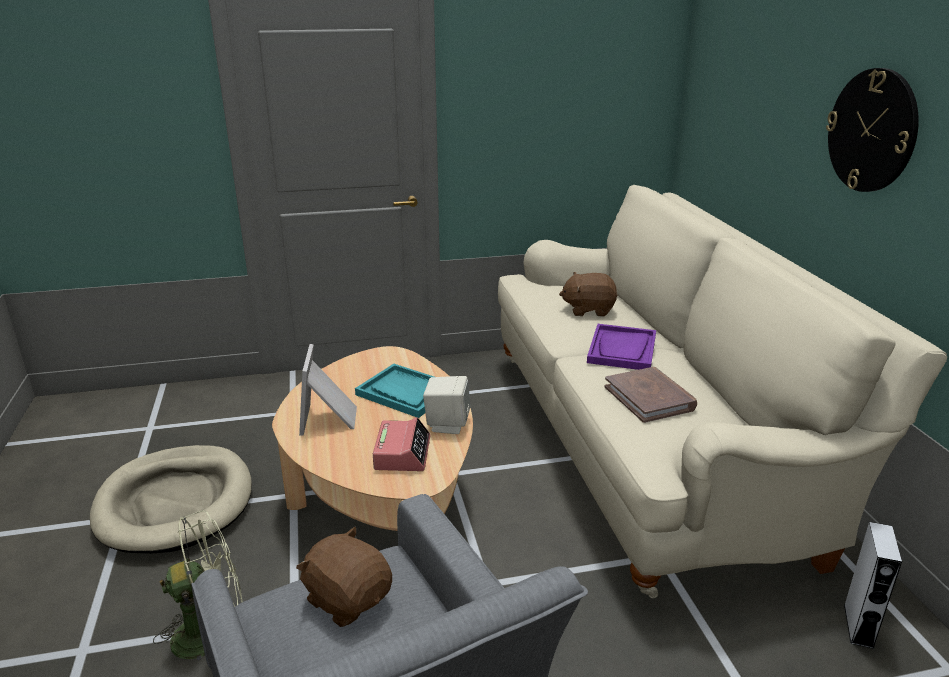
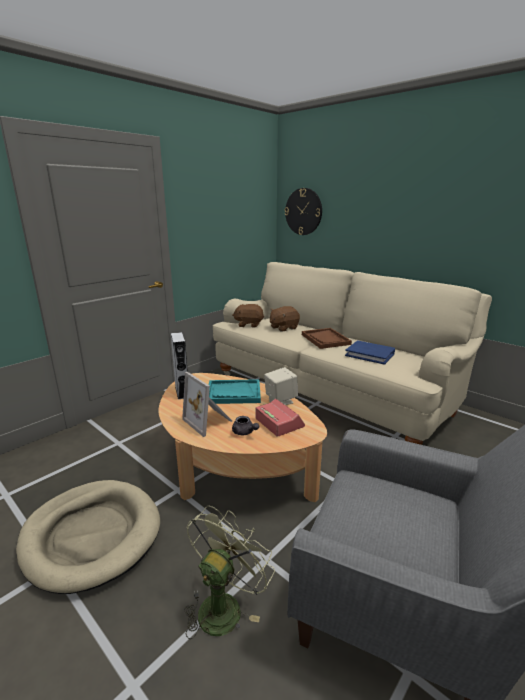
camera: 35 degrees left, 5 degrees down
brown plush toy [296,527,392,627] -> brown plush toy moved to [232,304,264,328]
purple tray [587,324,656,370] -> brown tray [302,328,352,349]
brown book [604,367,697,423] -> blue book [345,341,395,365]
wall clock [826,68,919,192] -> wall clock moved to [285,188,322,235]
grey speaker [844,522,902,649] -> grey speaker moved to [171,332,188,399]
none -> grey teapot [232,416,259,435]

